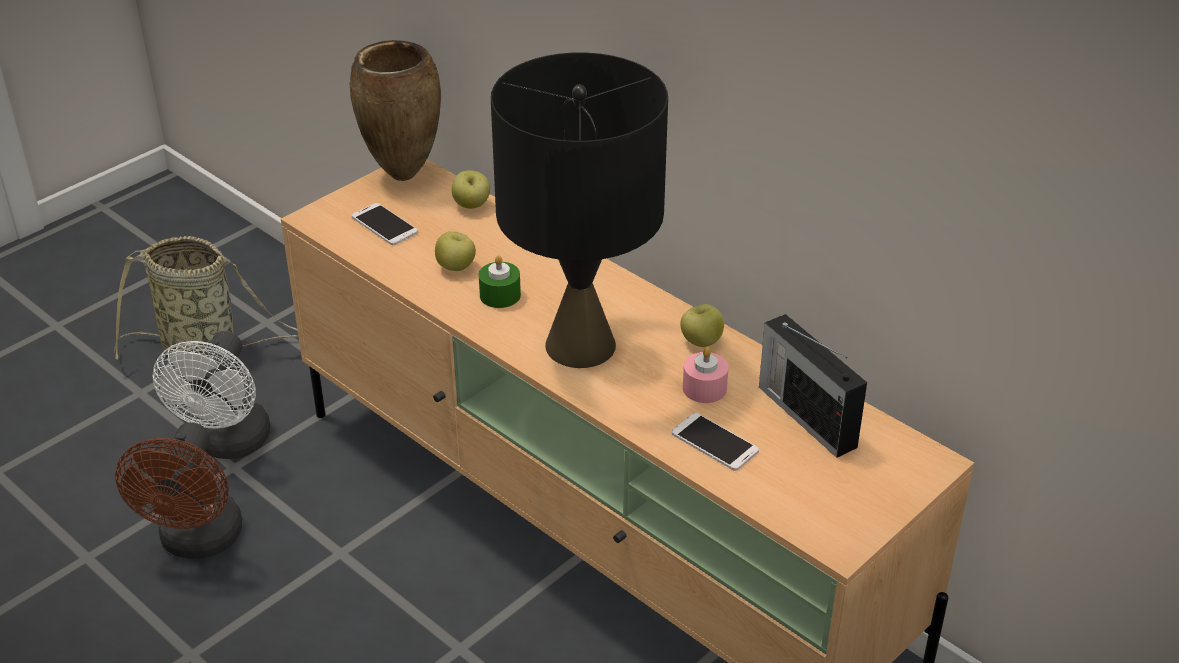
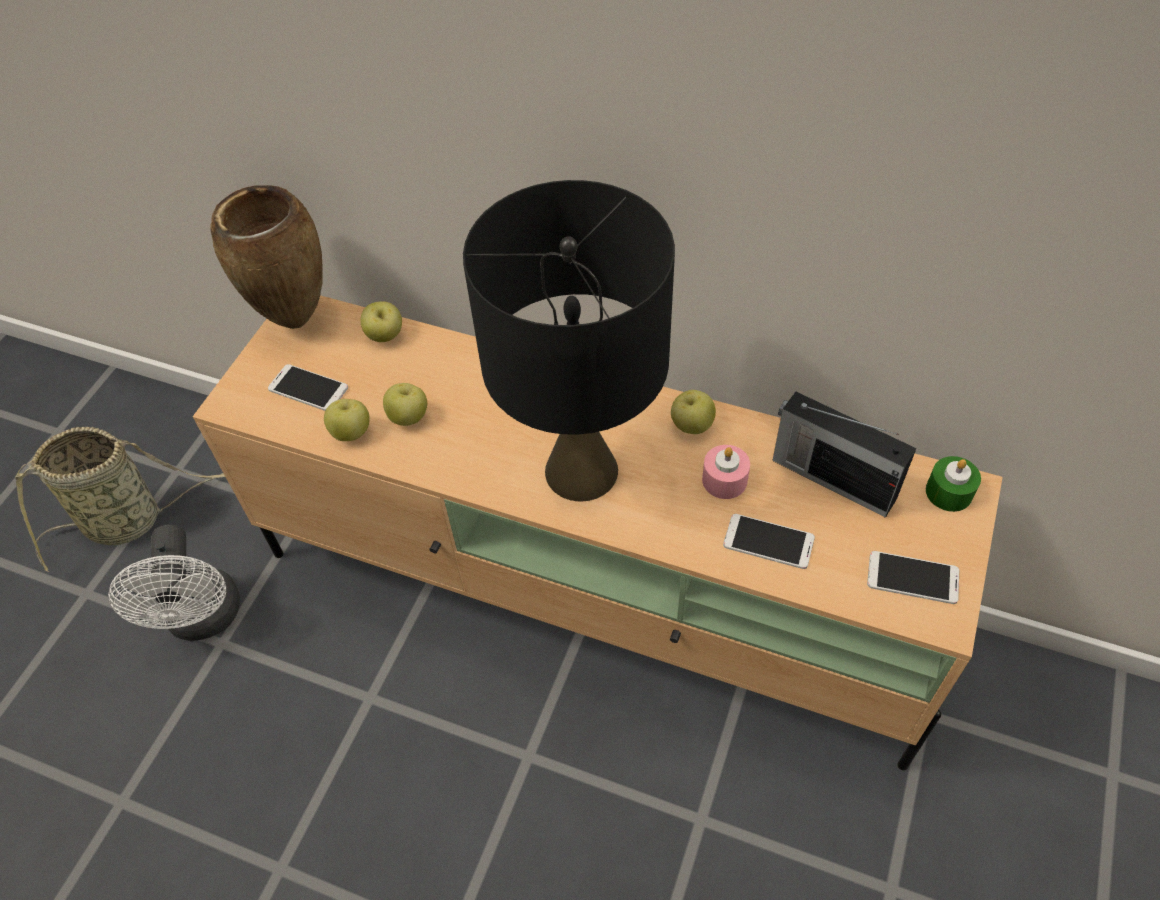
camera: 20 degrees left, 15 degrees up
brown fan [115,422,242,559] -> none
green candle [479,255,521,308] -> green candle moved to [926,456,981,512]
none -> apple [324,399,370,441]
none -> phone [867,551,959,604]

